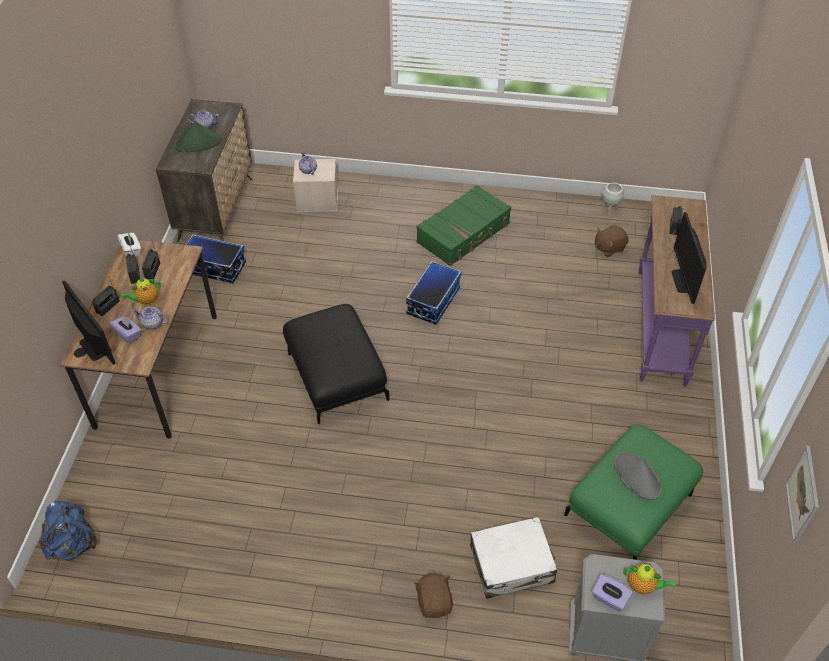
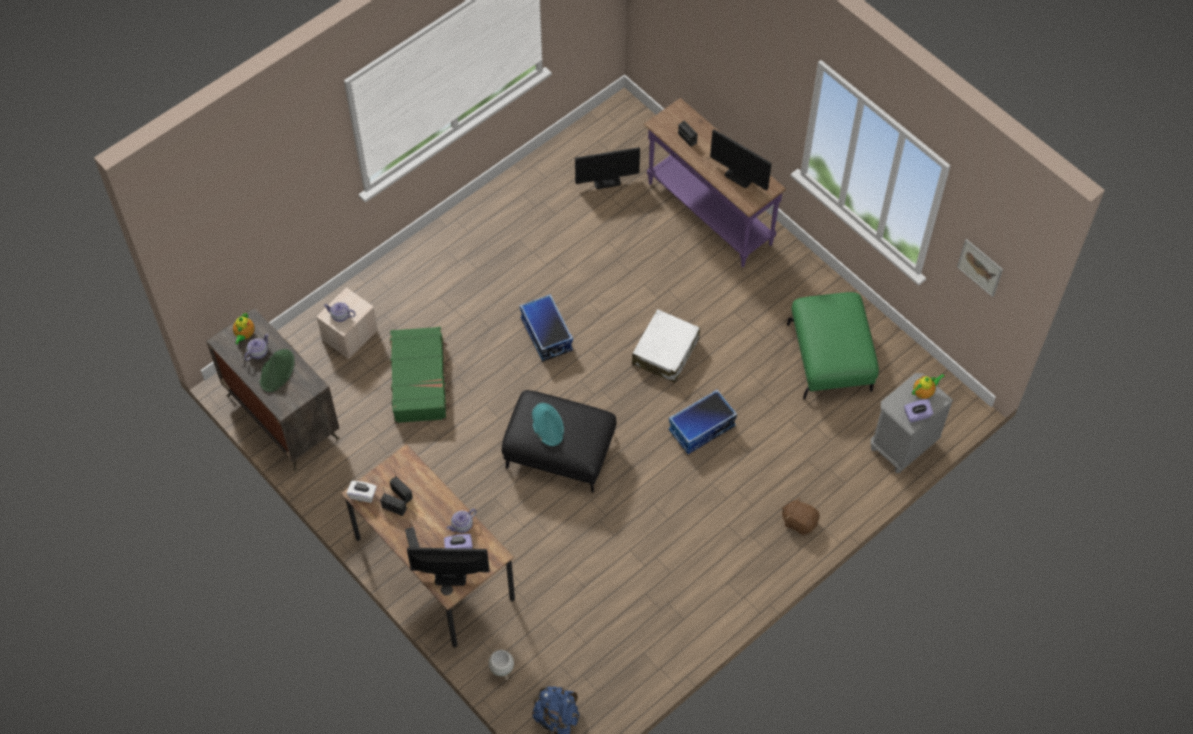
camera: 50 degrees left, 10 degrees up
teapot [120,277,161,305] -> teapot moved to [233,312,255,344]
storage box [186,234,246,283] -> storage box moved to [669,390,737,454]
green suitcase [416,185,511,266] -> green suitcase moved to [390,327,450,423]
white suitcase [470,517,557,598] -> white suitcase moved to [632,309,700,383]
brown plush toy [595,225,629,257] -> monitor [575,147,640,189]
white planter [602,183,624,215] -> white planter moved to [489,650,514,680]
grey hat [614,452,662,500] -> none
none -> turquoise hat [532,403,564,446]

